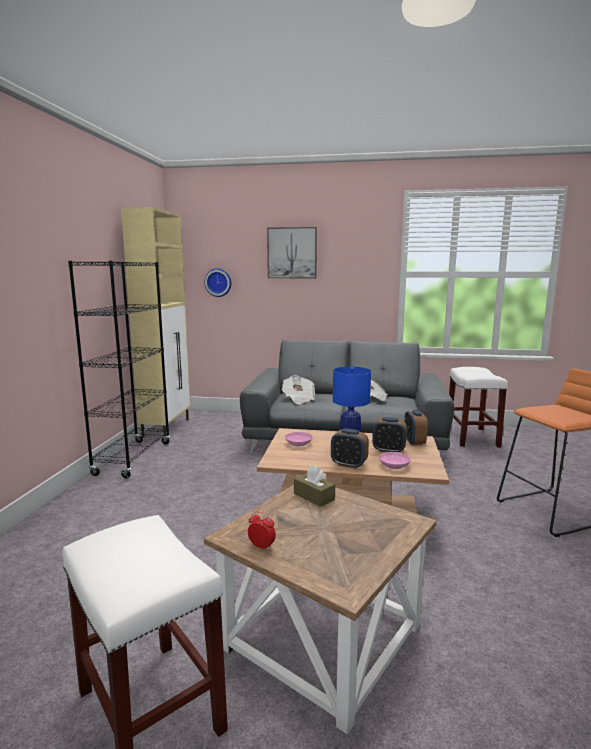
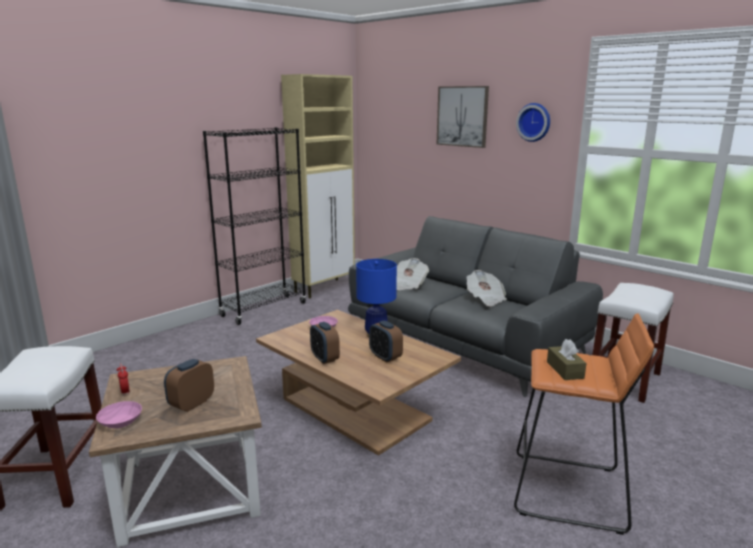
camera: 35 degrees right, 5 degrees up
wall clock [204,268,231,297] -> wall clock moved to [516,103,550,142]
brown tissue box [294,465,335,507] -> brown tissue box moved to [547,339,586,380]
pink bowl [379,452,411,469] -> pink bowl moved to [96,401,142,428]
alarm clock [404,410,428,445] -> alarm clock moved to [164,359,214,412]

